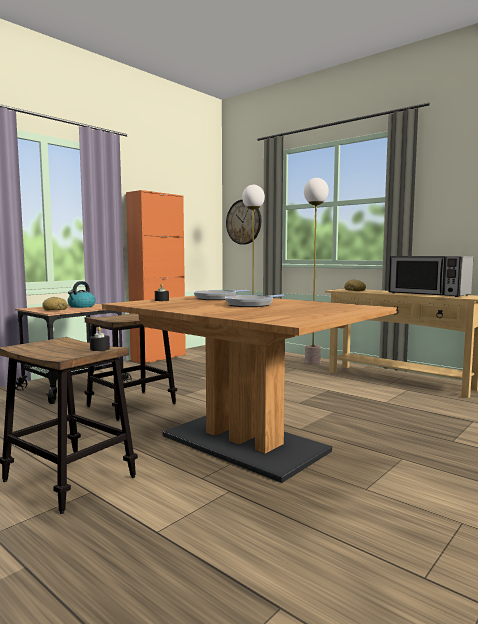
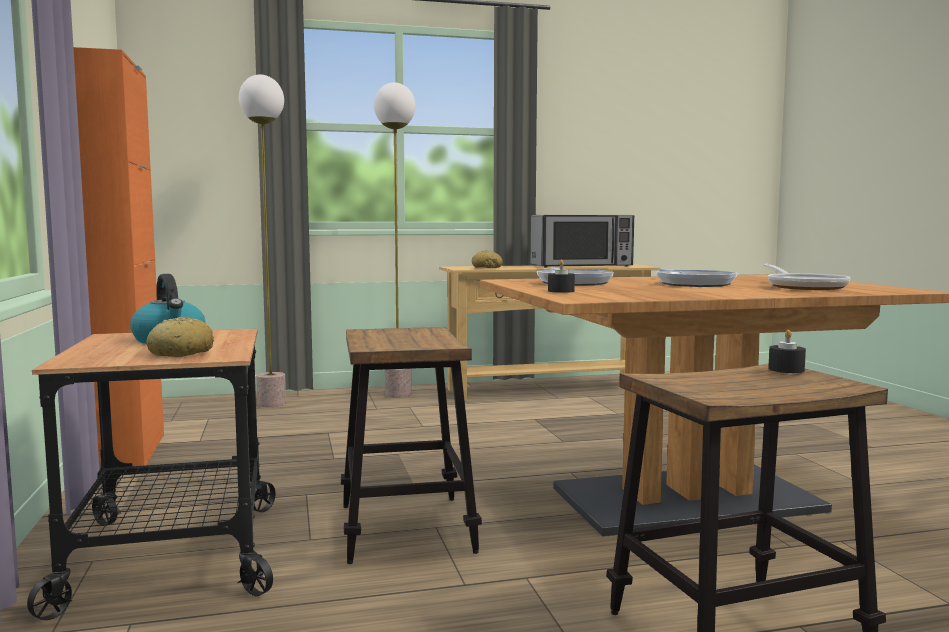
camera: 55 degrees left, 0 degrees up
wall clock [226,200,261,245] -> none
none -> frying pan [764,264,851,290]

